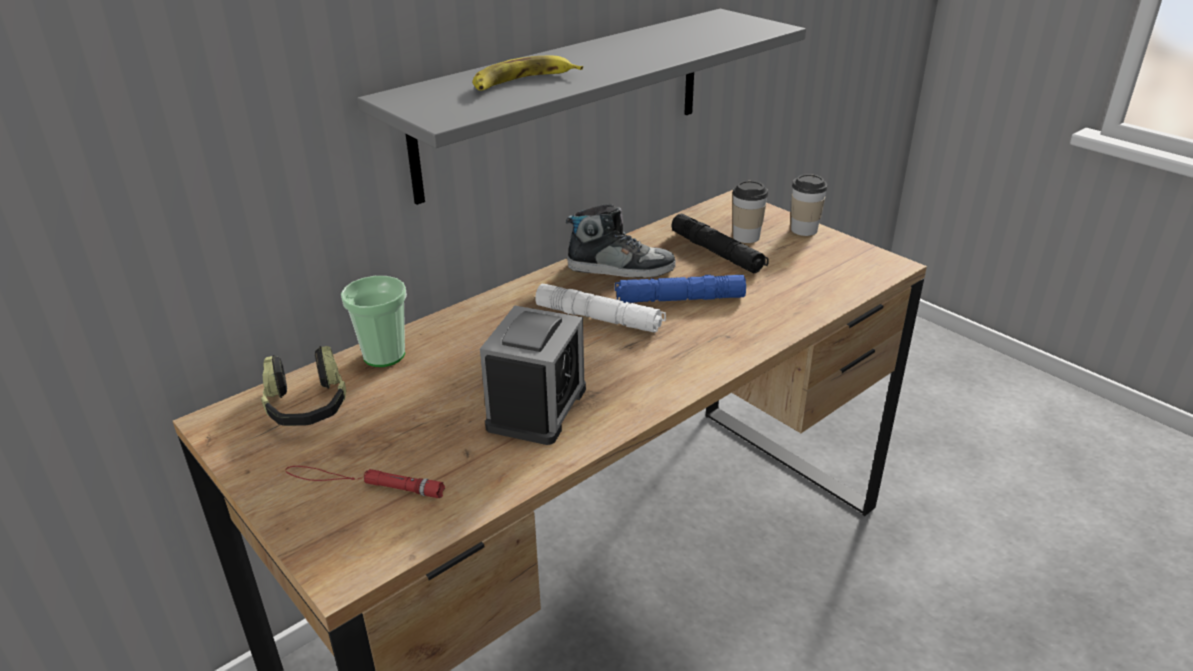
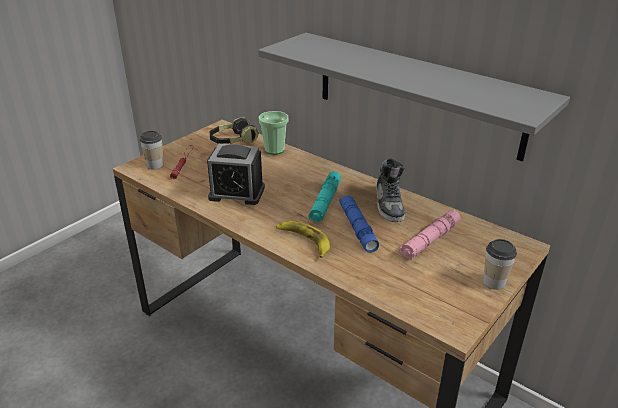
camera: 80 degrees right, 0 degrees up
banana [472,56,583,91] -> banana moved to [276,221,330,258]
white flashlight [535,284,666,333] -> turquoise flashlight [309,171,341,222]
black flashlight [671,213,769,274] -> pink flashlight [399,210,460,259]
cup [733,181,768,243] -> cup moved to [140,131,163,169]

